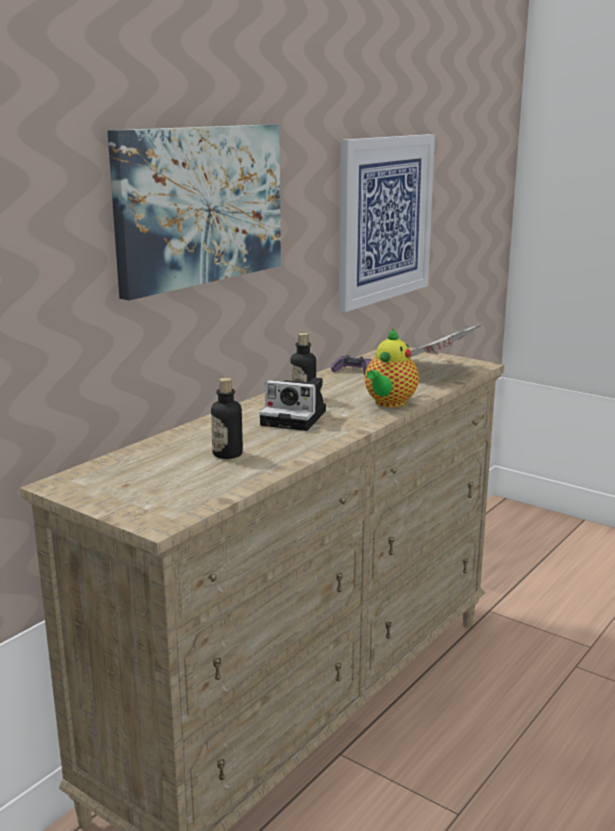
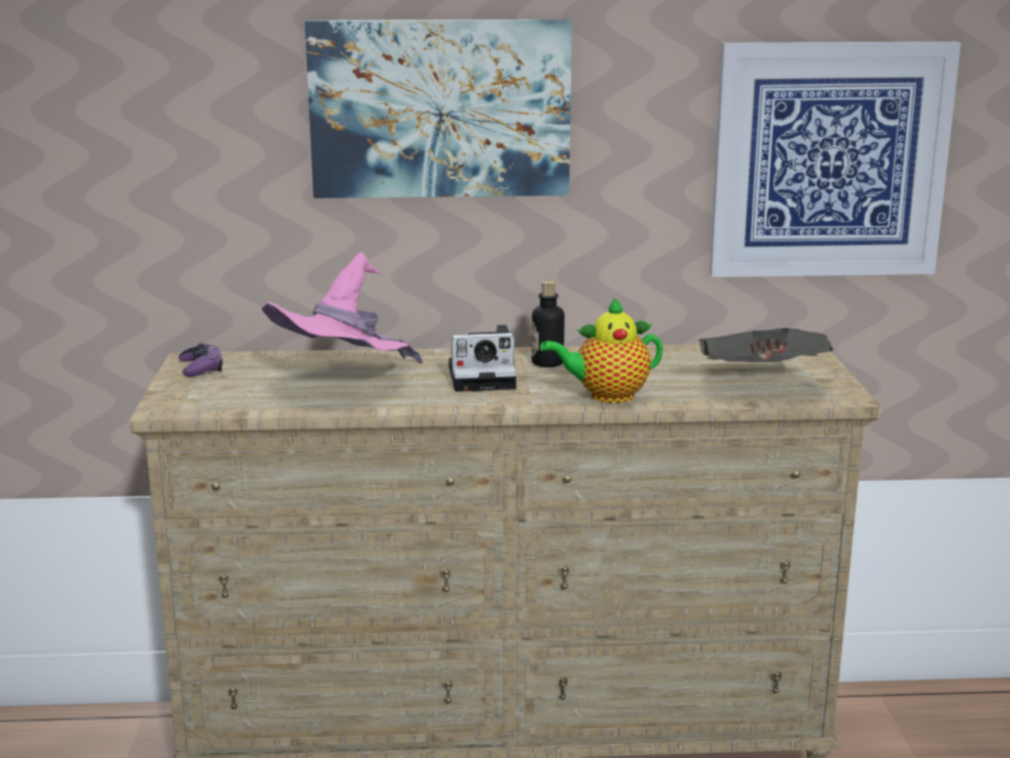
camera: 50 degrees right, 0 degrees up
bottle [211,378,243,459] -> pink hat [262,252,423,363]
camera [259,377,326,431] -> camera turned 75 degrees counterclockwise [449,325,517,392]
purple game controller [331,355,372,375] -> purple game controller moved to [179,343,223,377]

